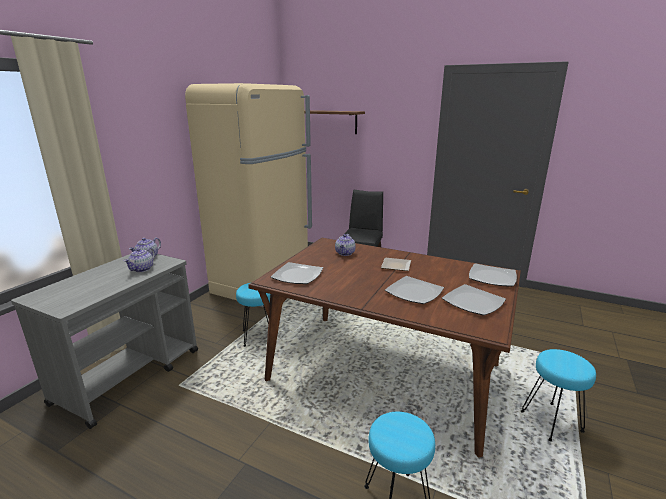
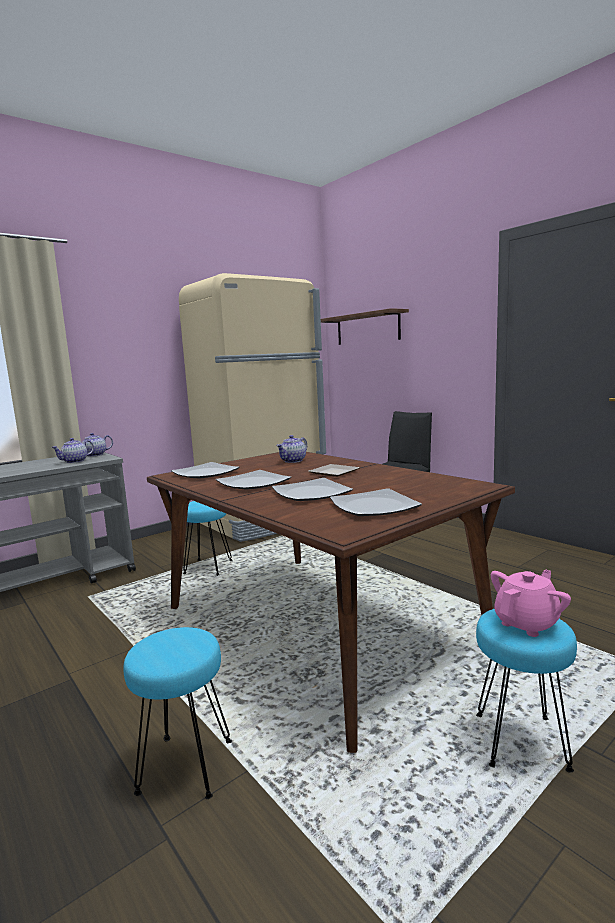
camera: 25 degrees right, 10 degrees down
plate [469,263,517,287] -> plate moved to [216,470,291,489]
none -> pink teapot [491,570,571,637]

